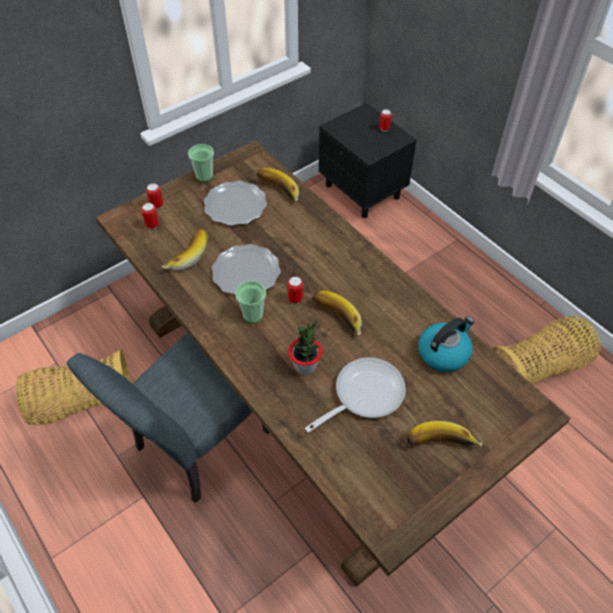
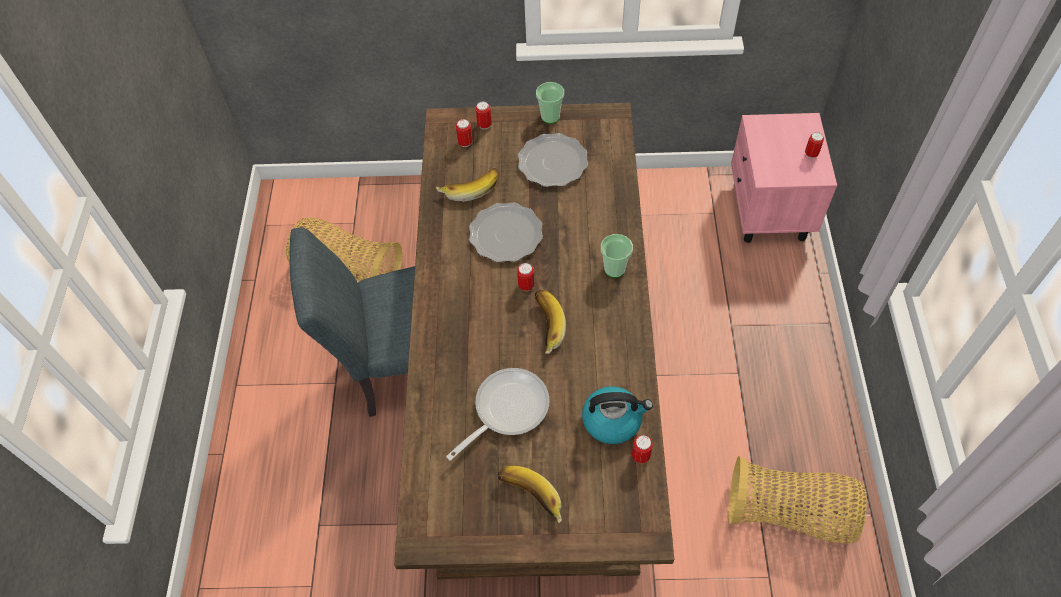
camera: 40 degrees right, 5 degrees up
cup [235,281,266,323] -> cup moved to [601,234,633,278]
banana [257,168,299,201] -> none
potted plant [288,320,322,375] -> none
frying pan [305,357,406,432] -> frying pan turned 45 degrees counterclockwise [446,368,550,461]
black nightstand [319,103,417,218] -> pink nightstand [731,113,837,243]
none -> can [632,435,653,463]

